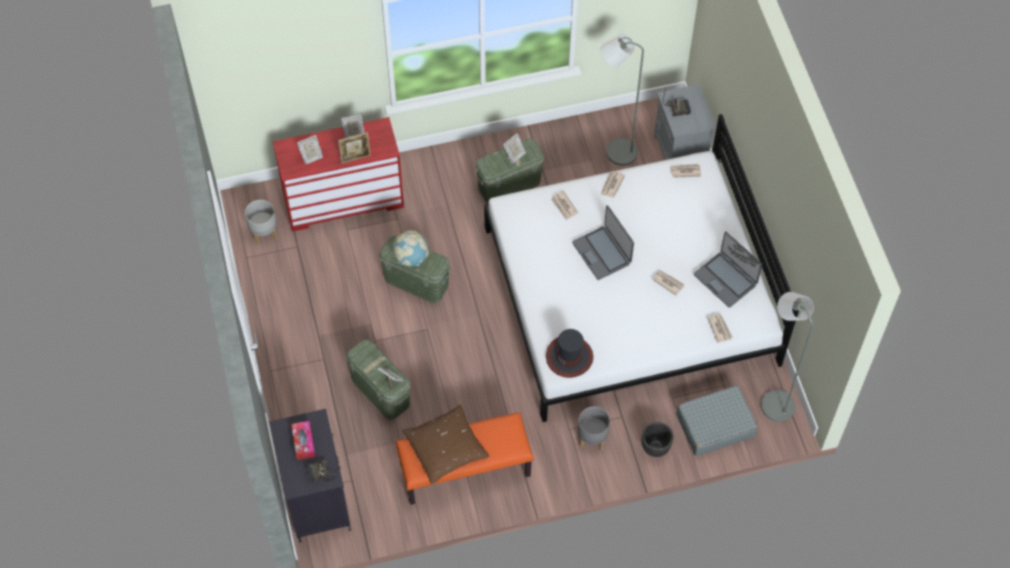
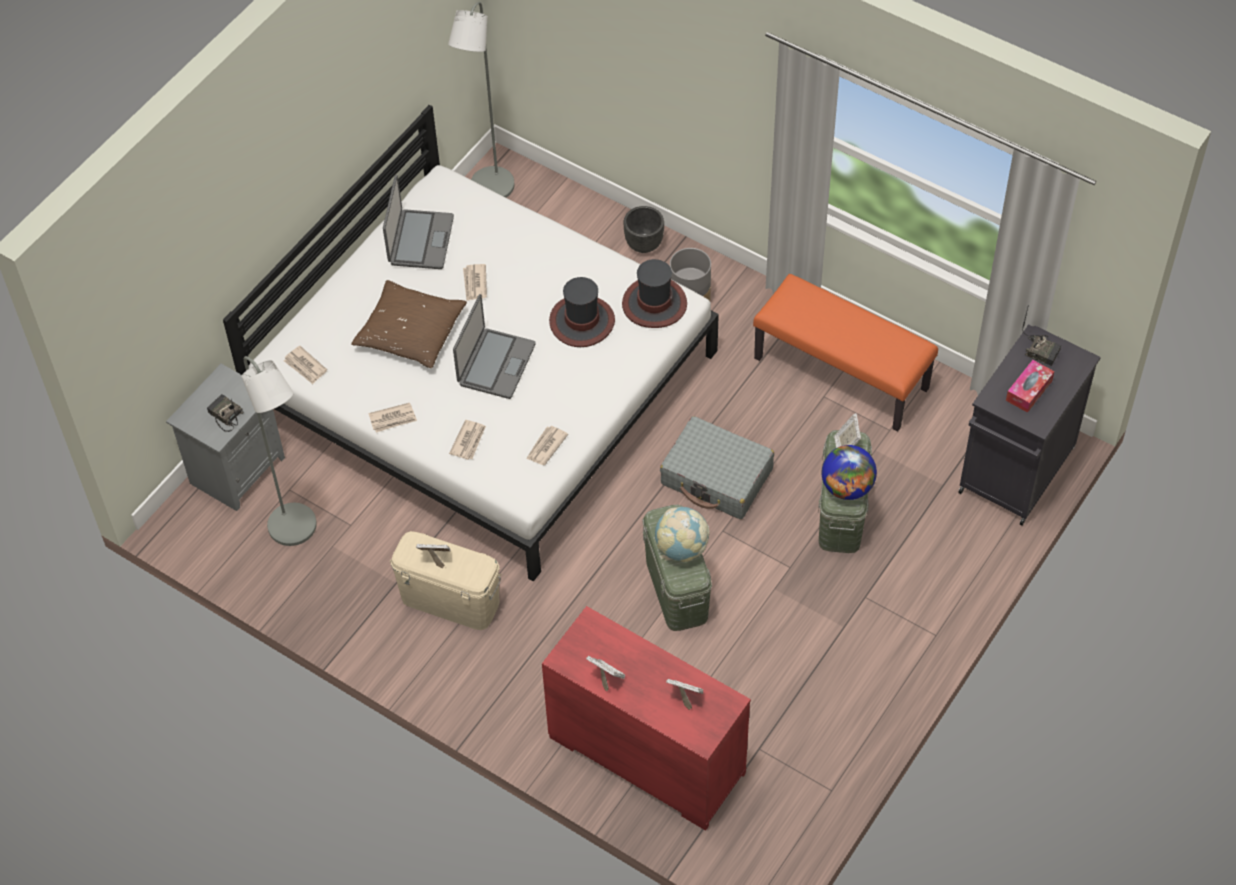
camera: 130 degrees left, 5 degrees down
grey planter [245,200,277,244] -> none
picture frame [338,132,371,164] -> none
brown pillow [403,404,490,484] -> brown pillow moved to [351,280,467,368]
green storage box [474,139,545,204] -> beige storage box [390,531,502,630]
grey suitcase [676,385,758,456] -> grey suitcase moved to [660,416,774,519]
newspaper [707,314,733,343] -> newspaper moved to [526,426,568,465]
none -> hat [549,277,615,347]
none -> globe [822,445,877,500]

